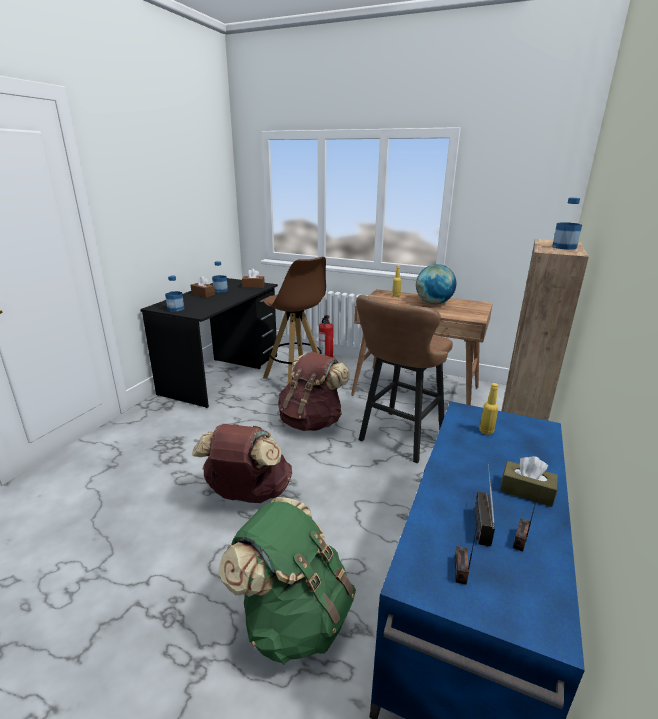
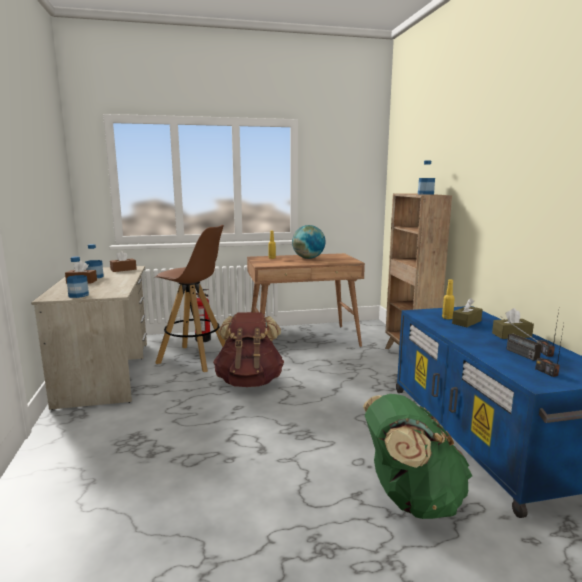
camera: 35 degrees left, 10 degrees down
black desk [140,278,278,408] -> beige desk [31,266,147,410]
brown backpack [192,424,292,503] -> none
brown stool [356,295,453,463] -> none
none -> brown tissue box [452,298,483,327]

